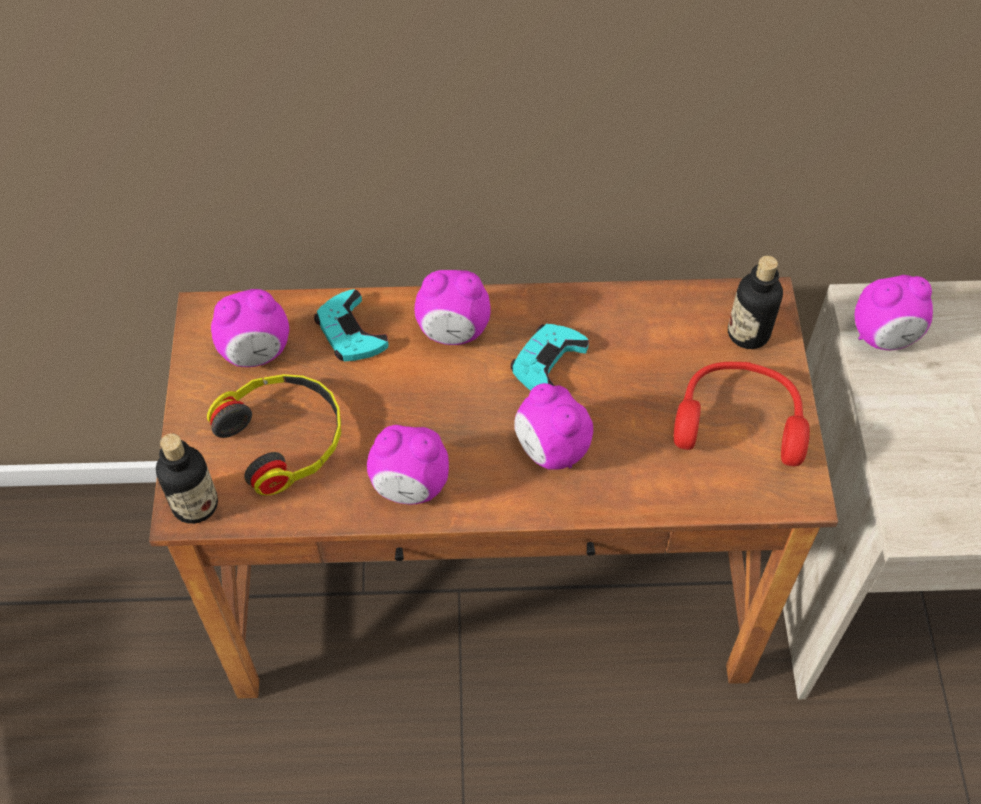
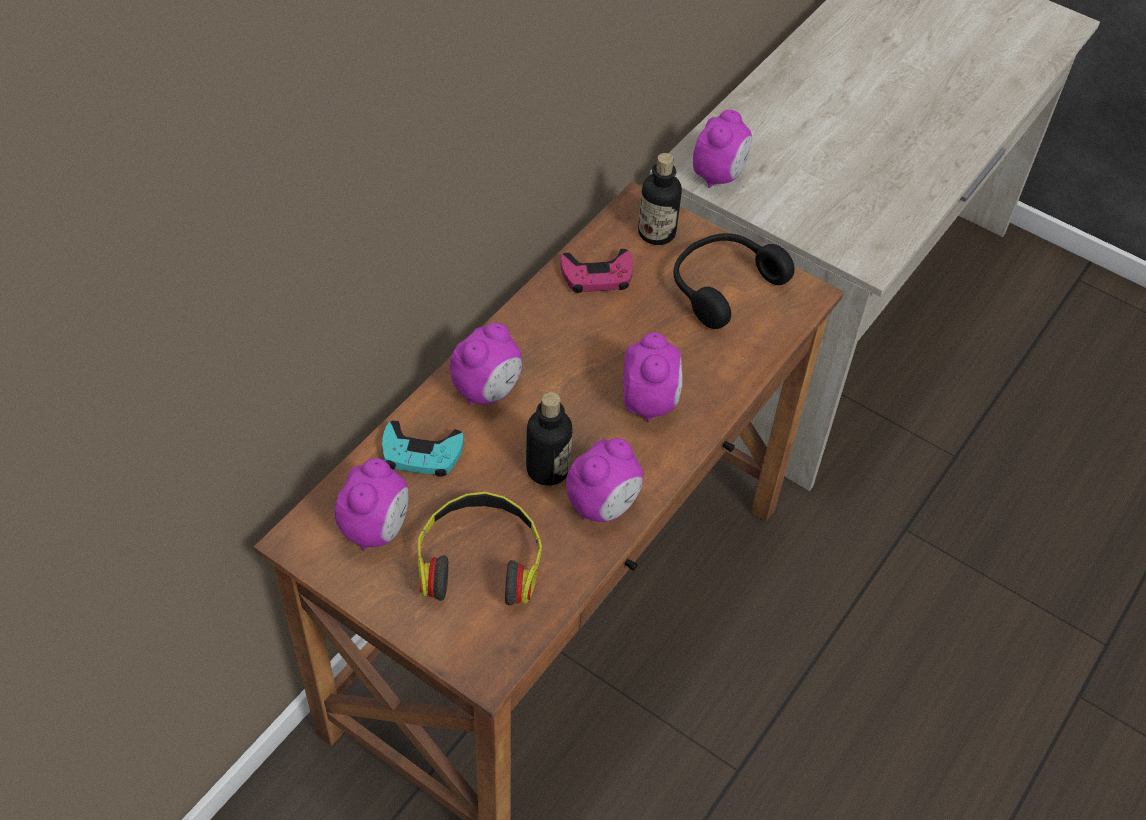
camera: 55 degrees left, 5 degrees down
bottle [156,433,218,524] -> bottle moved to [526,392,573,486]
turquoise game controller [511,324,589,391] -> none
alarm clock [514,383,593,470] -> alarm clock turned 90 degrees counterclockwise [623,333,683,422]
red headphones [674,362,810,466] -> black headphones [673,233,795,329]
none -> pink game controller [561,249,633,293]

